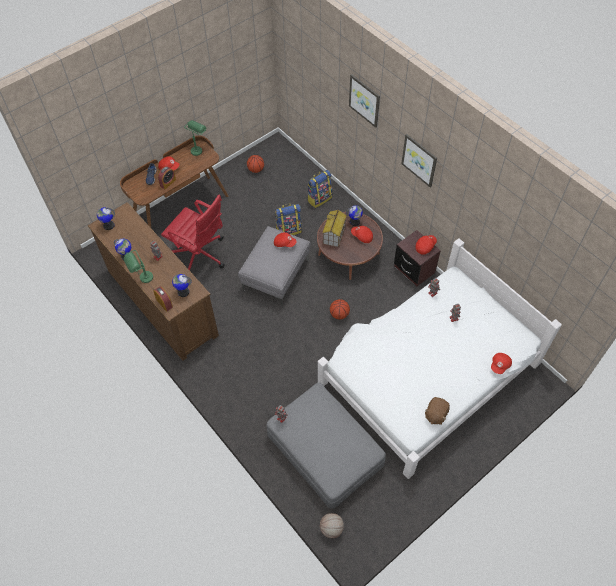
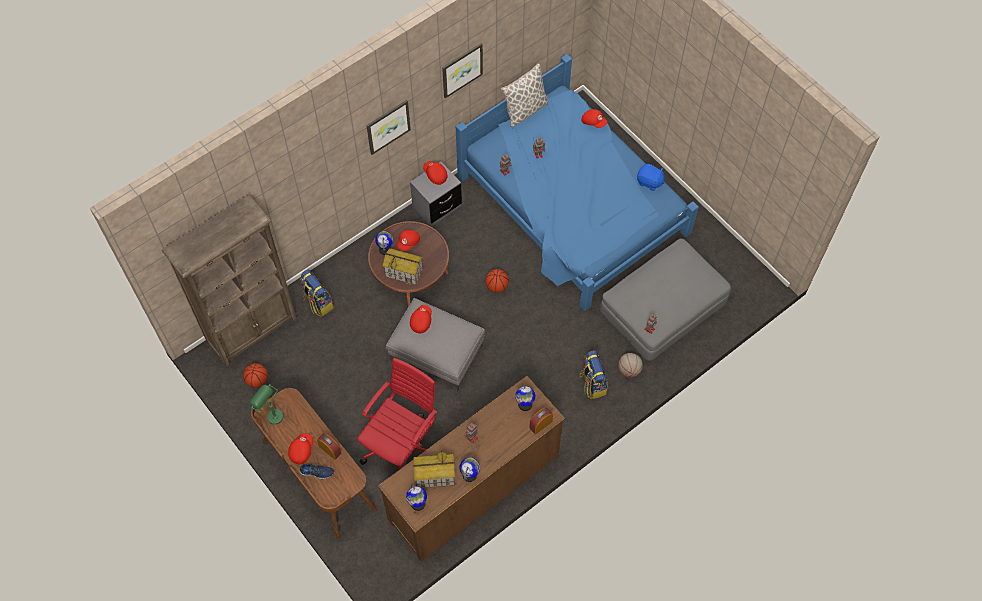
camera: 90 degrees left, 5 degrees up
green table lamp [124,250,153,283] -> none
backpack [275,204,302,235] -> backpack moved to [579,350,608,399]
white bed [318,238,562,479] -> blue bed [456,54,699,311]
basketball [320,513,344,538] -> basketball moved to [618,353,643,378]
picture [349,74,380,128] -> picture moved to [442,43,483,99]
brown nightstand [394,230,441,286] -> grey nightstand [410,162,462,226]
brown plush toy [425,397,450,425] -> blue plush toy [637,164,665,191]
none -> brown bookcase [162,195,297,367]
none -> toy house [413,451,455,488]
none -> pillow [501,63,549,127]

